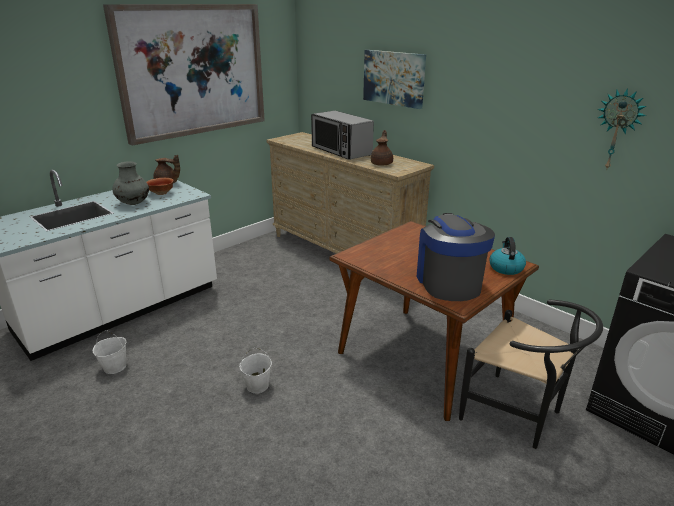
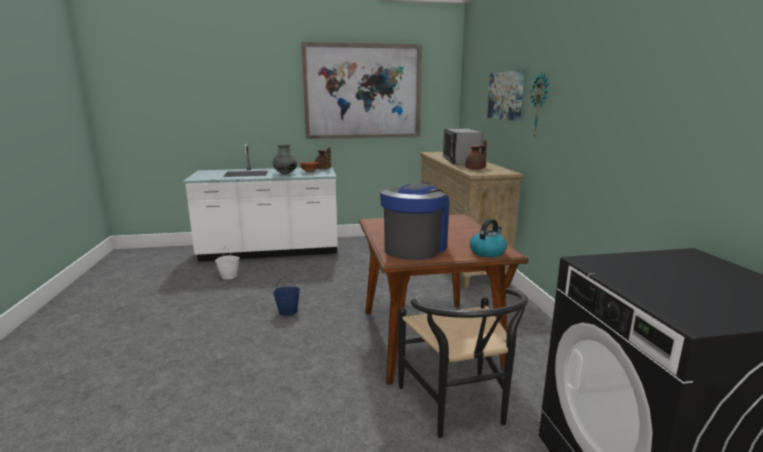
camera: 35 degrees right, 10 degrees down
white bucket [239,348,272,393] -> blue bucket [273,277,300,316]
wall clock [598,88,646,169] -> wall clock moved to [530,72,549,139]

